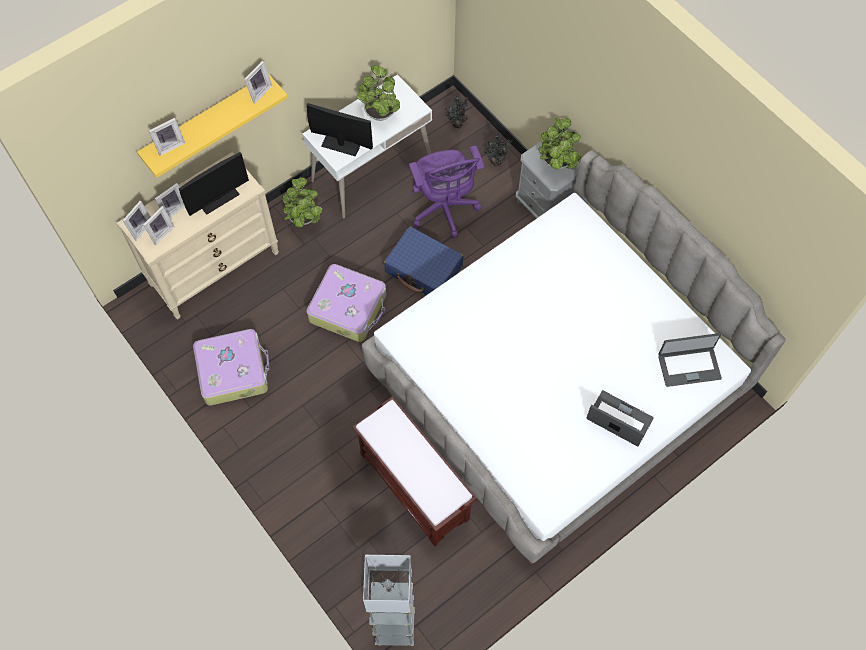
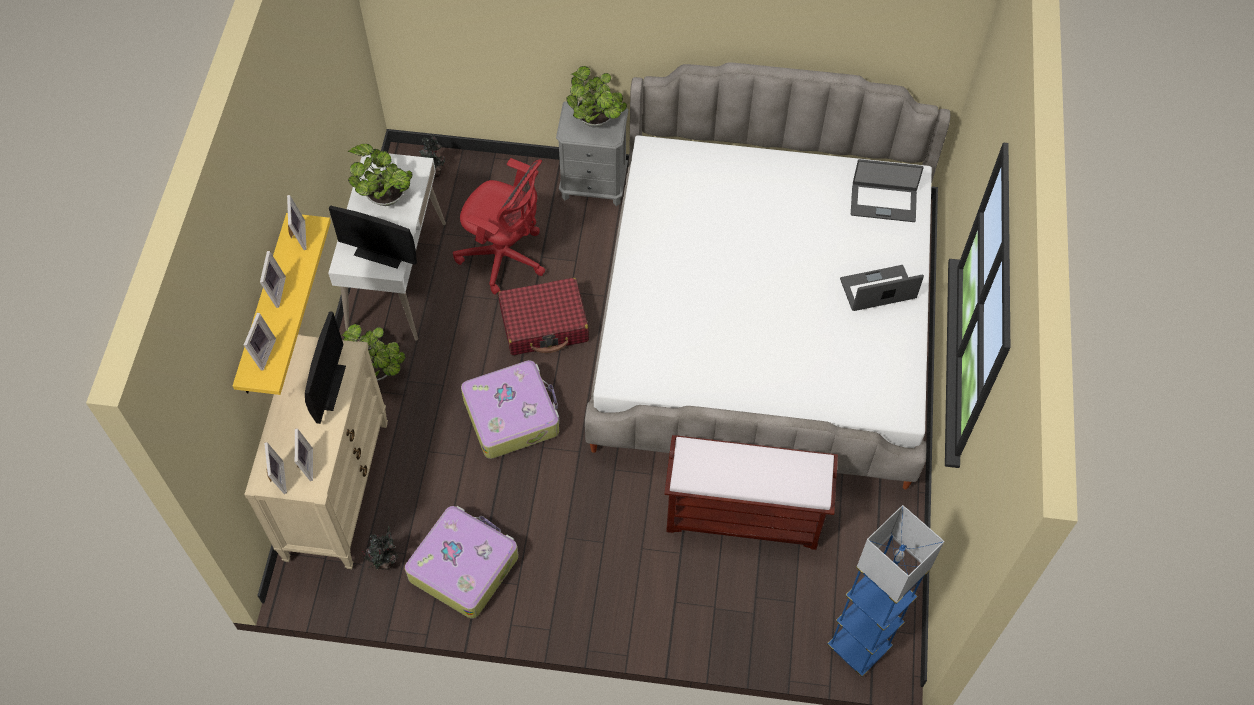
camera: 45 degrees left, 5 degrees down
picture frame [155,183,185,217] -> picture frame moved to [260,251,286,308]
monitor [307,103,373,156] -> monitor turned 135 degrees counterclockwise [329,206,417,269]
grey floor lamp [363,555,415,646] -> blue floor lamp [827,505,944,677]
blue suitcase [384,226,463,295] -> red suitcase [498,278,589,355]
purple office chair [409,146,484,239] -> red office chair [453,158,546,295]
potted plant [483,133,513,166] -> potted plant moved to [362,526,399,570]
laptop [658,333,722,387] -> laptop turned 60 degrees clockwise [851,159,924,222]

